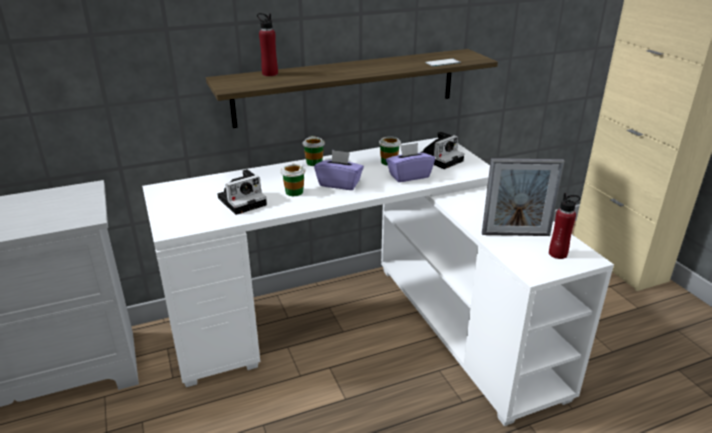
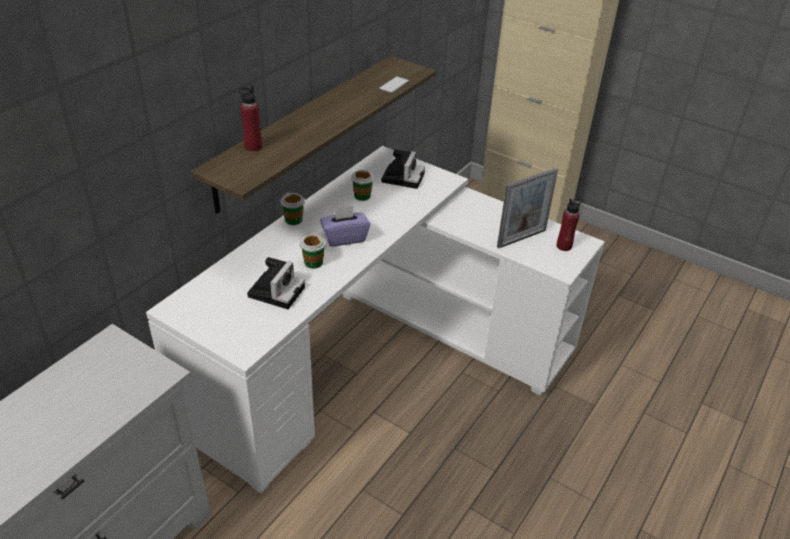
camera: 35 degrees left, 10 degrees up
purple tissue box [386,143,435,182] -> none

